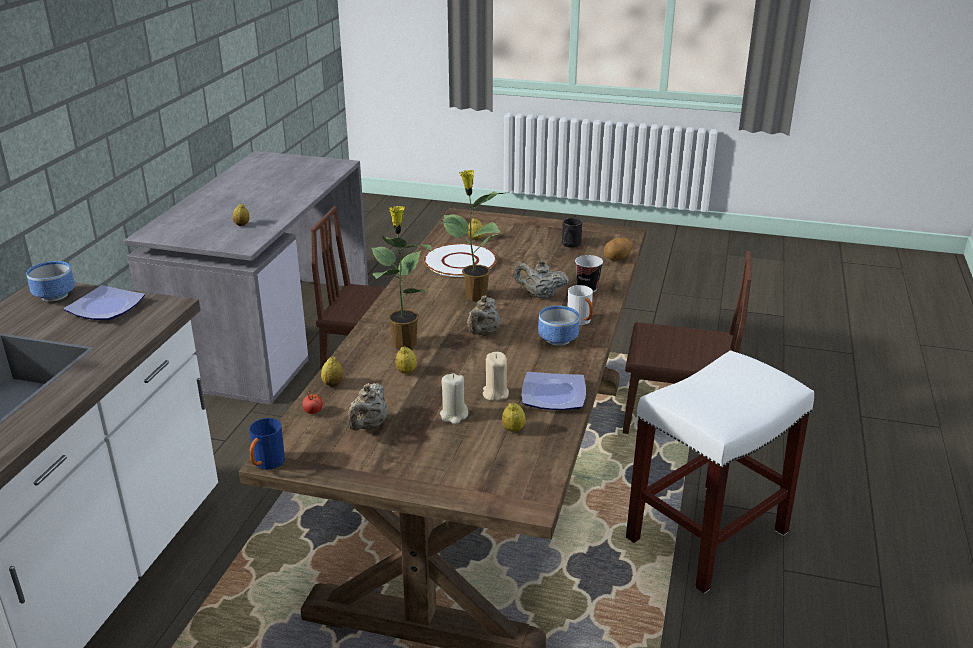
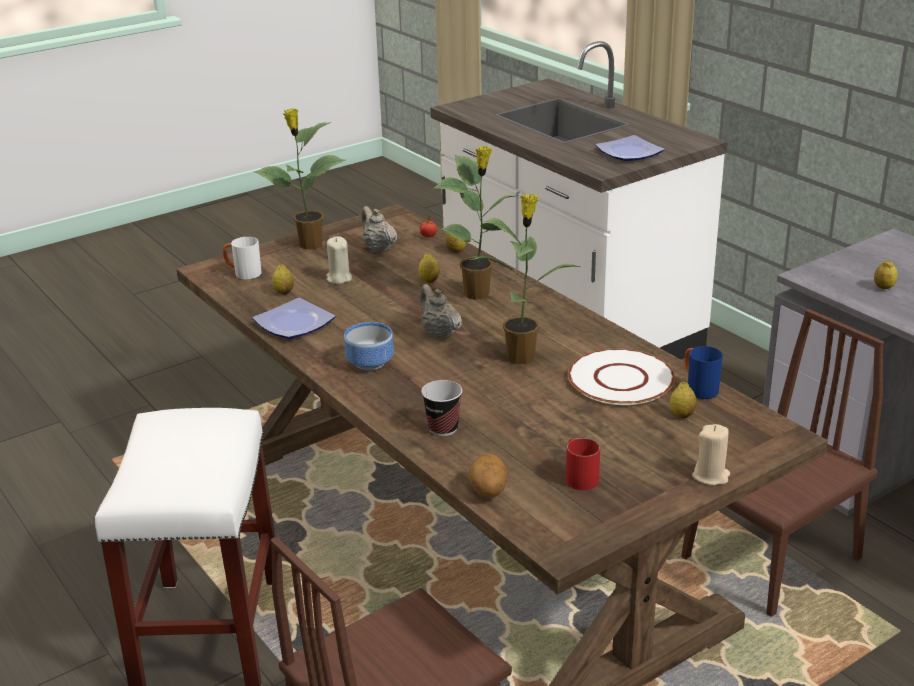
camera: 130 degrees right, 0 degrees up
bowl [26,261,75,302] -> none
blue mug [249,418,285,470] -> blue mug moved to [685,346,723,399]
beige candle [483,352,509,401] -> beige candle moved to [692,424,730,485]
beige teapot [513,260,569,299] -> none
black mug [562,218,582,248] -> red mug [566,438,600,490]
white mug [567,285,593,325] -> white mug moved to [223,237,262,280]
none -> potted plant [254,108,346,249]

